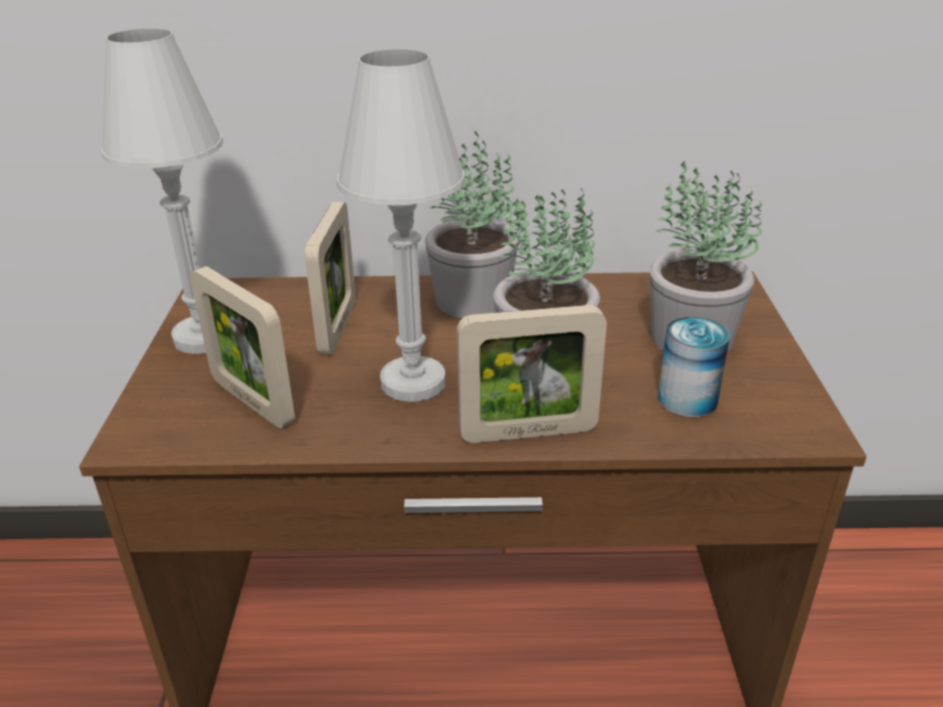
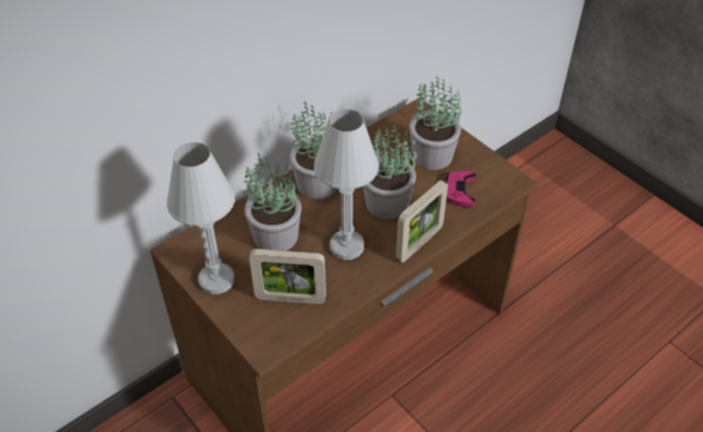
camera: 40 degrees left, 15 degrees up
picture frame [305,202,356,354] -> potted plant [244,153,302,251]
can [658,317,730,417] -> pink game controller [446,171,476,207]

